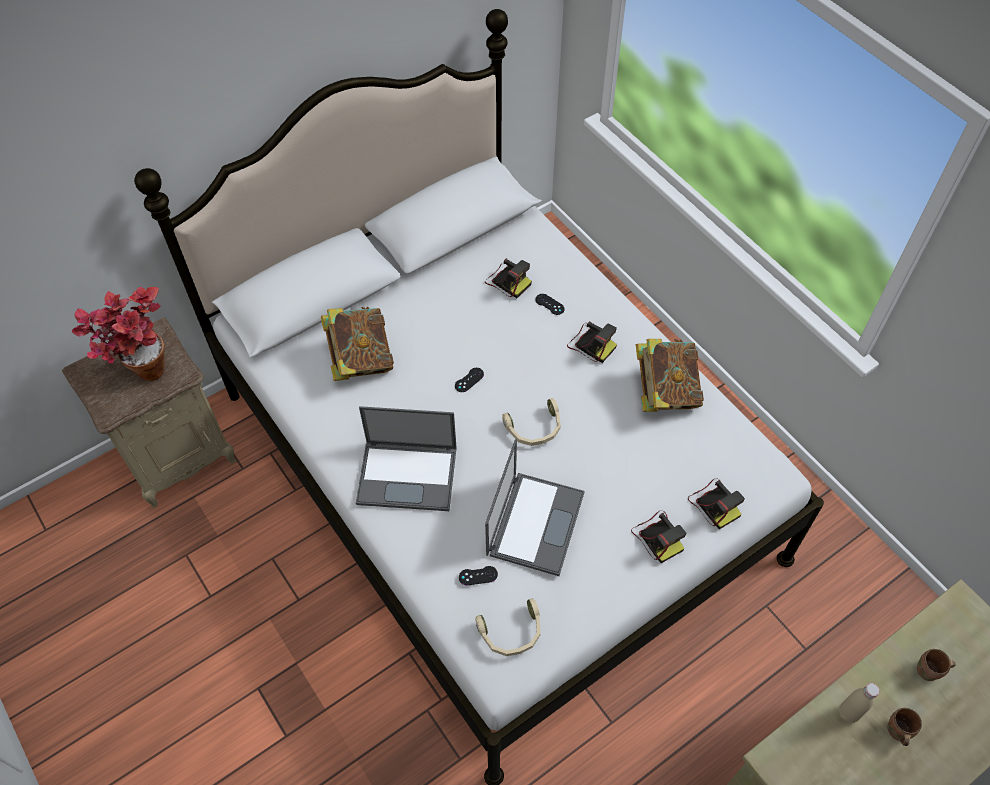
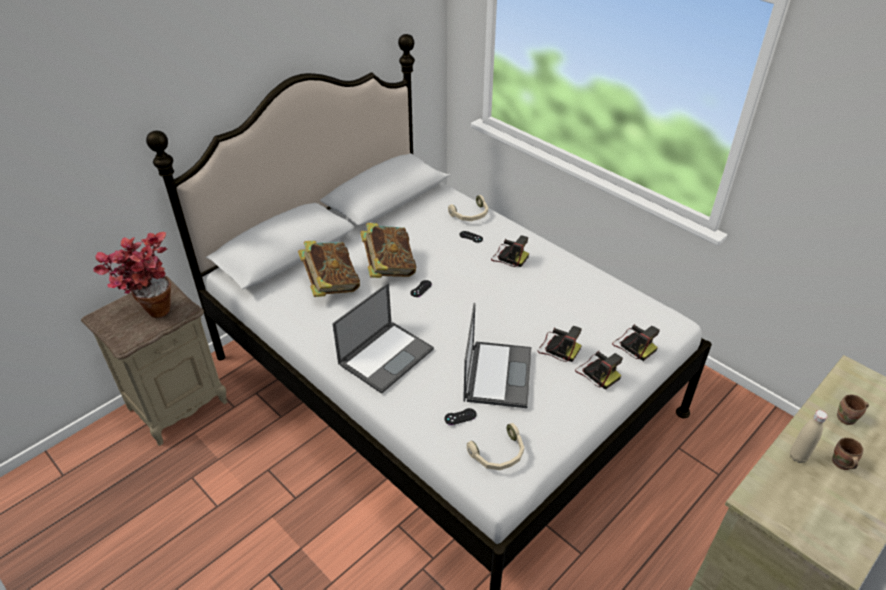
camera: 10 degrees left, 15 degrees down
laptop [356,406,457,511] -> laptop turned 45 degrees counterclockwise [332,283,434,394]
camera [485,258,532,298] -> camera moved to [538,326,582,362]
beige headphones [502,398,561,446] -> beige headphones moved to [448,195,488,221]
book [636,339,704,412] -> book moved to [360,223,416,278]

